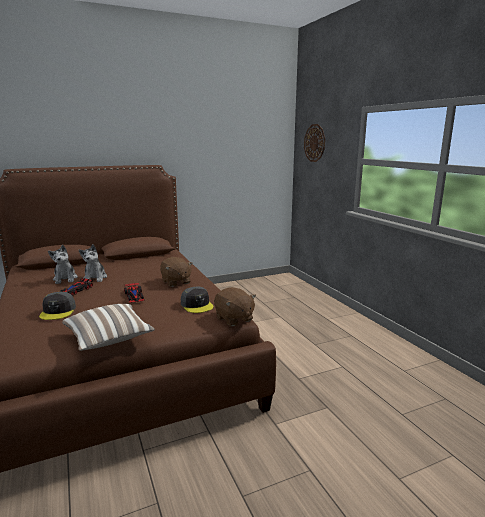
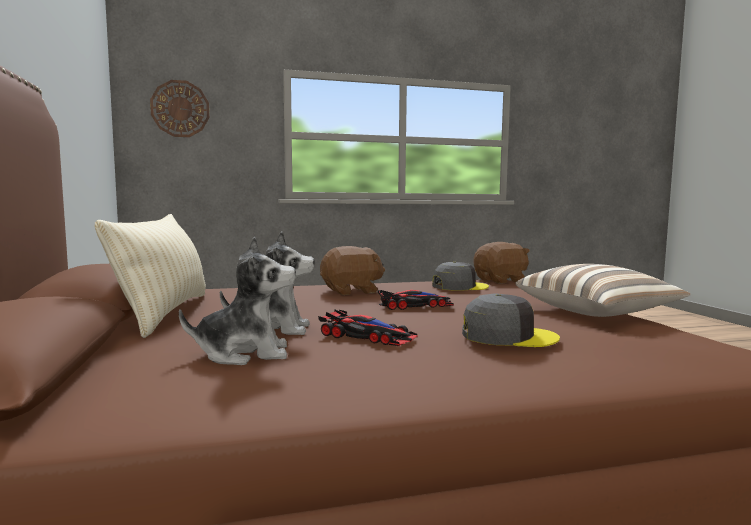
camera: 80 degrees left, 10 degrees down
none -> beige pillow [95,214,206,338]

